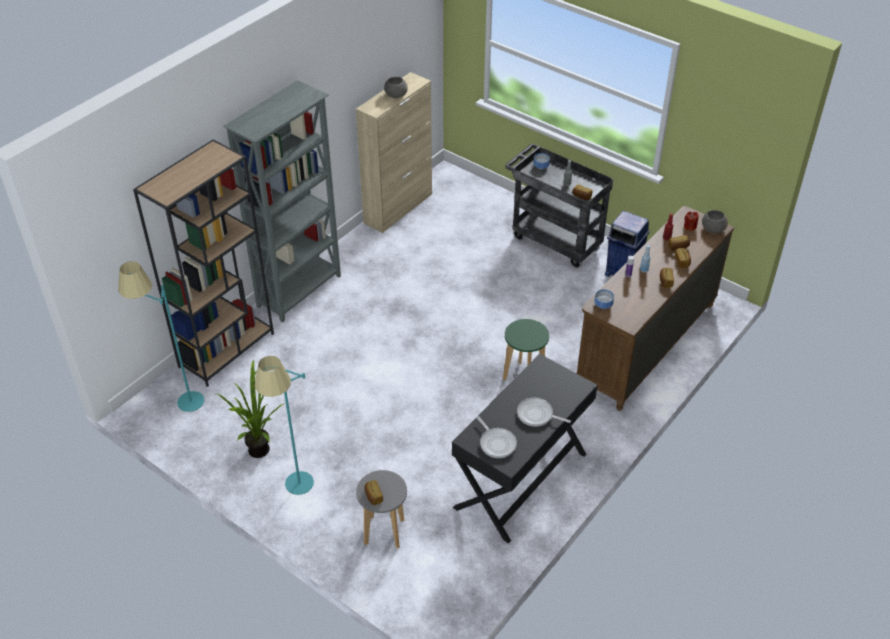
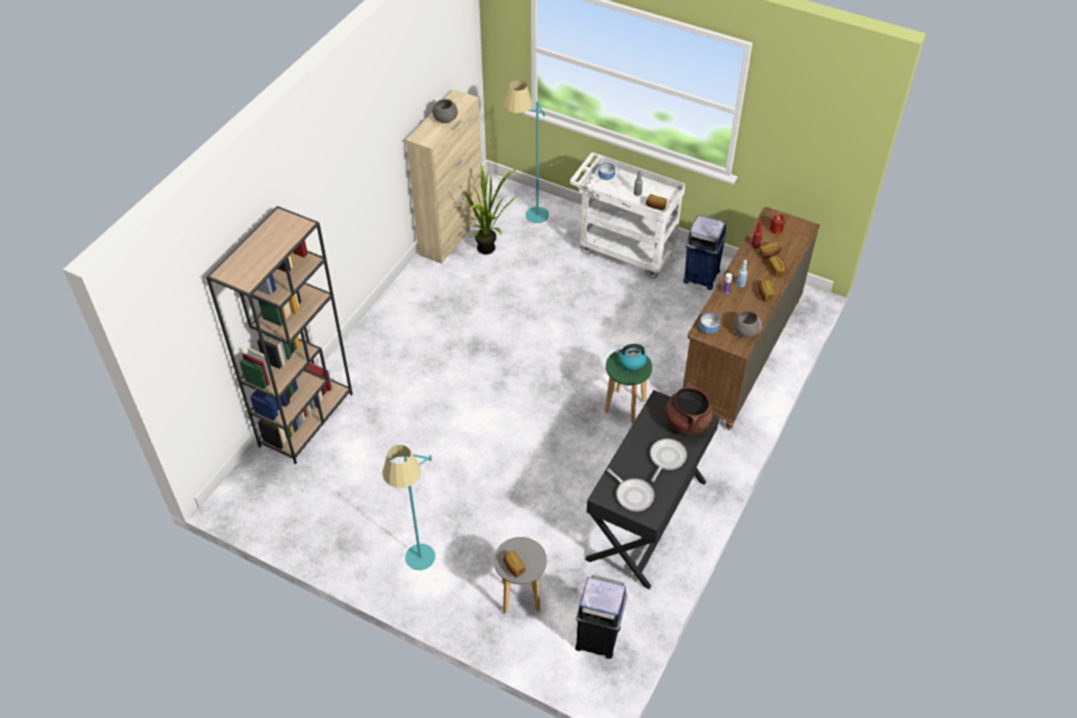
camera: 10 degrees left, 5 degrees up
turquoise floor lamp [118,261,204,412] -> turquoise floor lamp moved to [504,80,549,223]
potted plant [218,359,285,458] -> potted plant moved to [463,165,519,255]
grey bookcase [223,80,341,323] -> none
black cart [505,144,613,268] -> white cart [570,153,685,278]
frying pan [517,398,571,427] -> frying pan turned 105 degrees clockwise [650,439,687,482]
grey bowl [702,210,728,234] -> grey bowl moved to [733,311,762,338]
none -> blue trash can [575,575,628,659]
none -> kettle [615,344,647,371]
none -> brown cooking pot [665,381,713,435]

